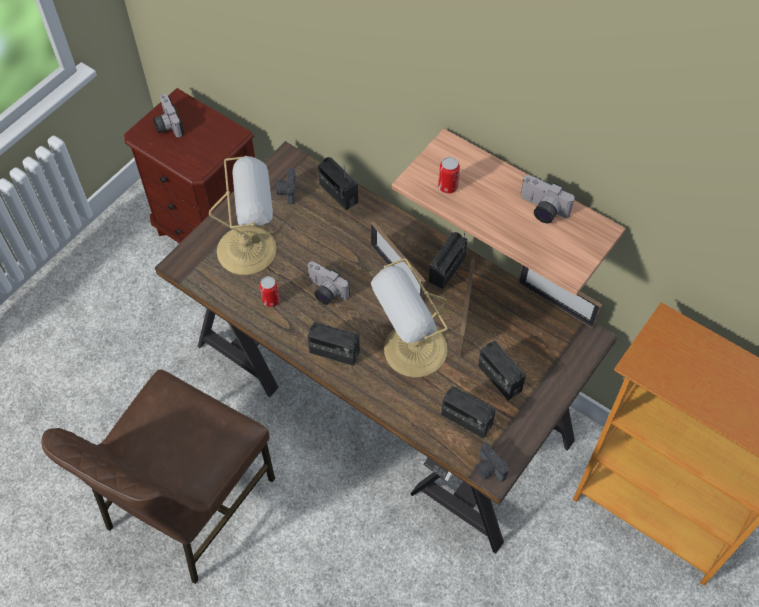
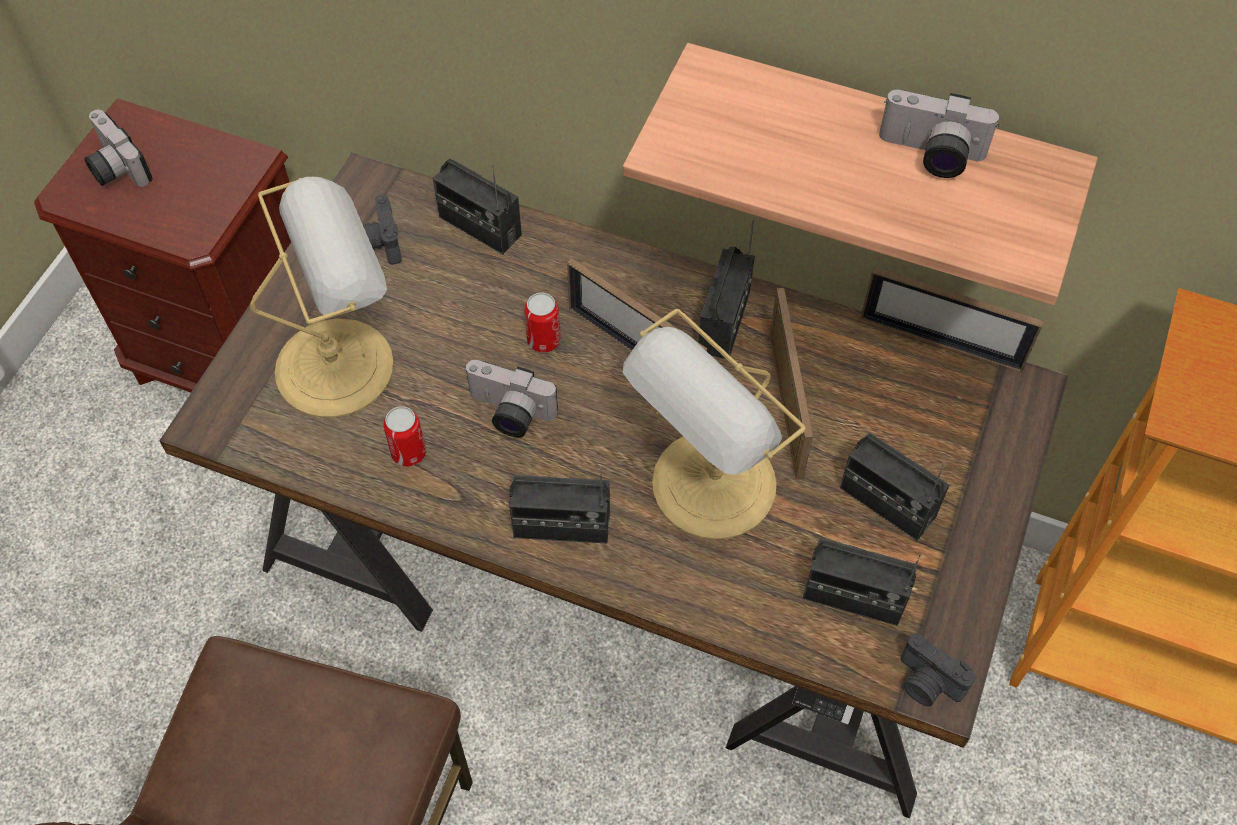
camera: 15 degrees left, 0 degrees up
can [438,157,460,194] -> can moved to [525,293,561,353]

